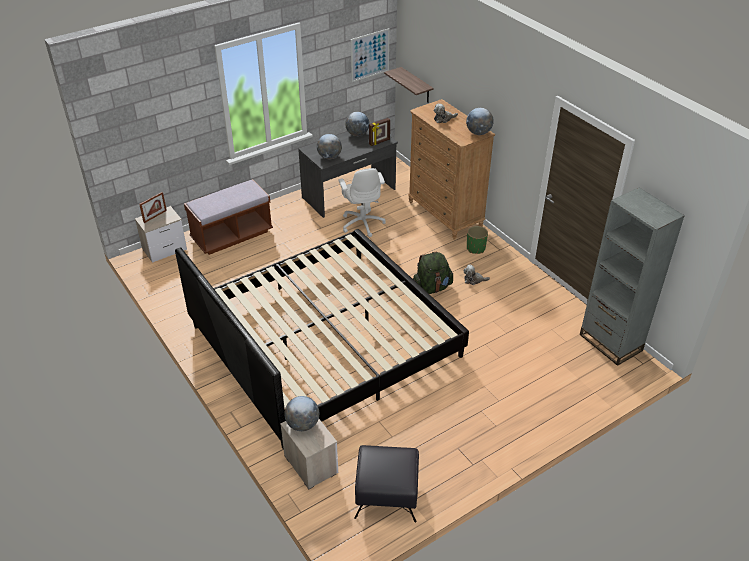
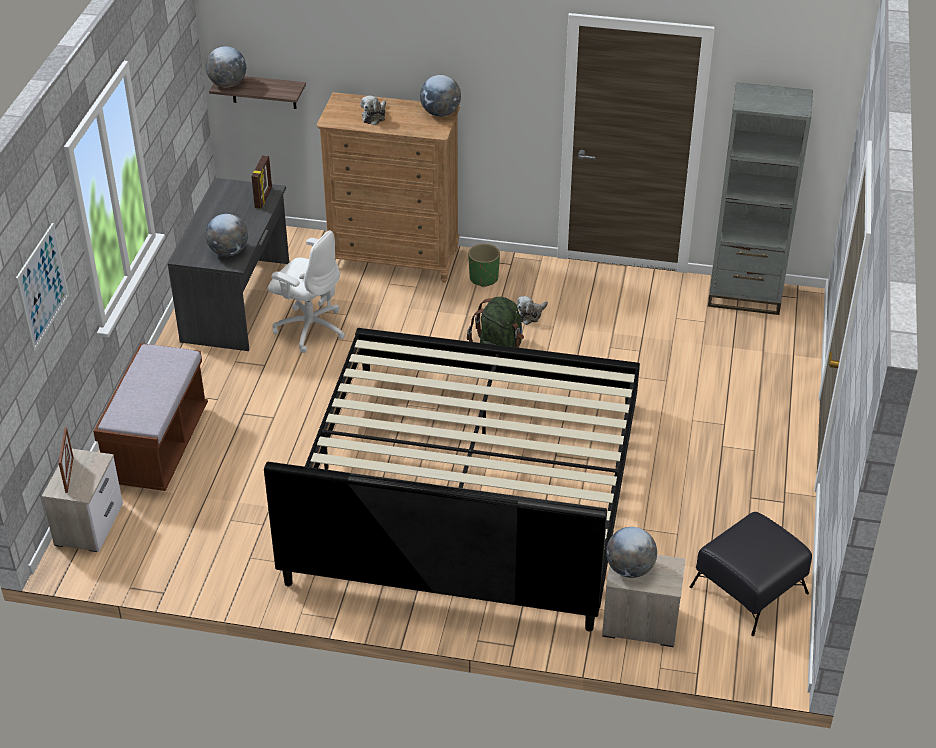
camera: 45 degrees left, 0 degrees up
globe [345,112,369,136] -> globe moved to [206,46,246,87]
picture [351,28,389,82] -> picture moved to [16,223,69,351]

